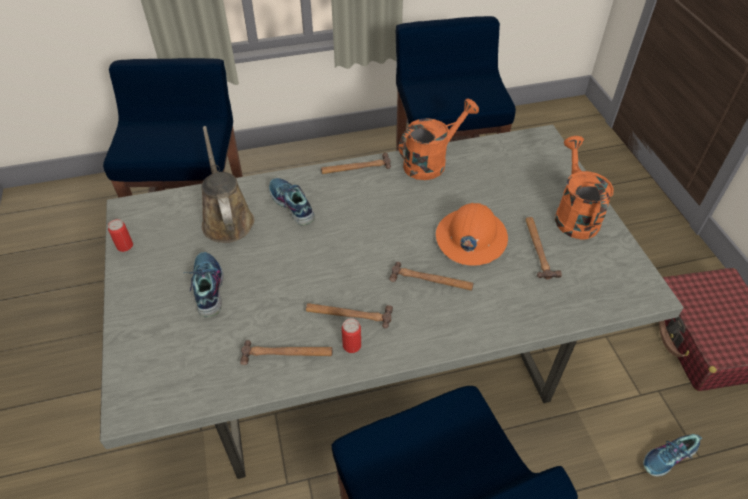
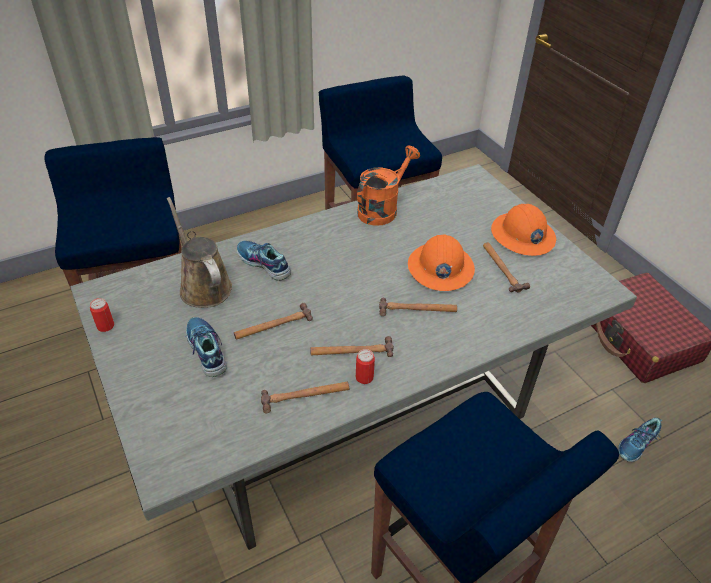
camera: 15 degrees left, 5 degrees down
hammer [321,153,391,174] -> hammer moved to [234,303,313,340]
orange watering can [555,136,614,239] -> orange hard hat [491,204,556,256]

